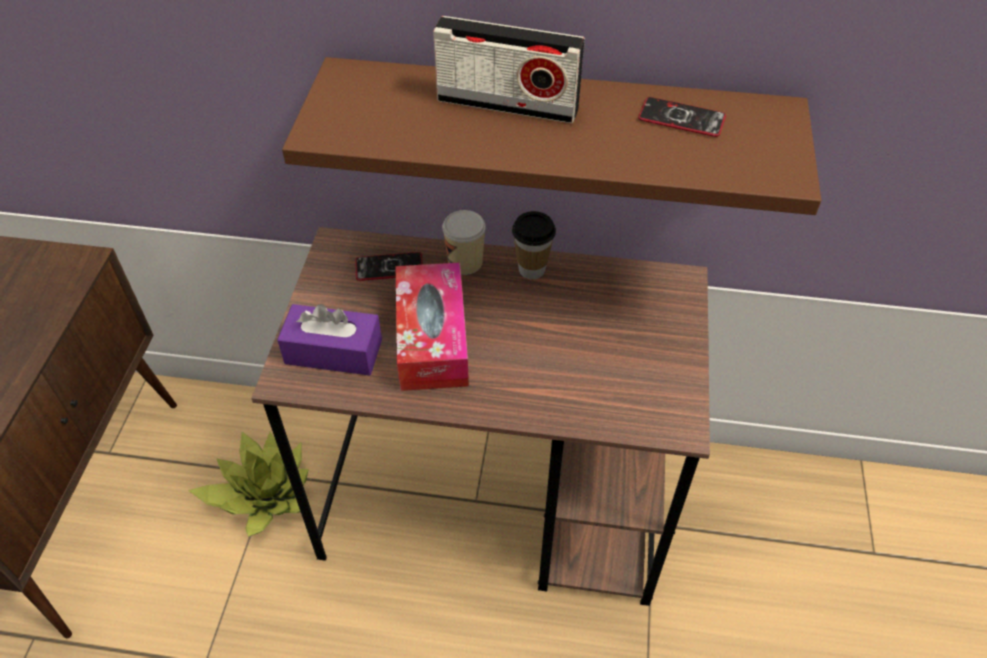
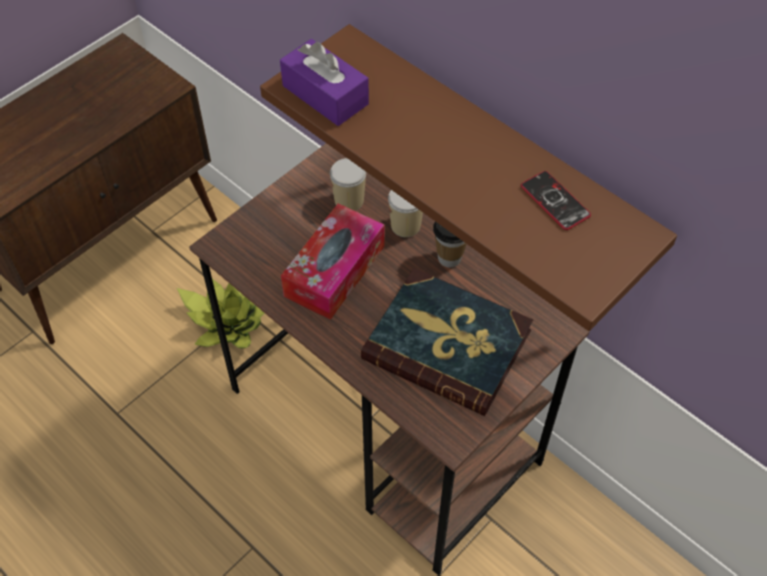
camera: 35 degrees right, 5 degrees up
purple tissue box [277,304,382,375] -> purple tissue box moved to [280,39,369,126]
phone [356,252,423,281] -> cup [330,158,366,211]
radio [433,16,585,123] -> none
none -> book [361,268,533,416]

